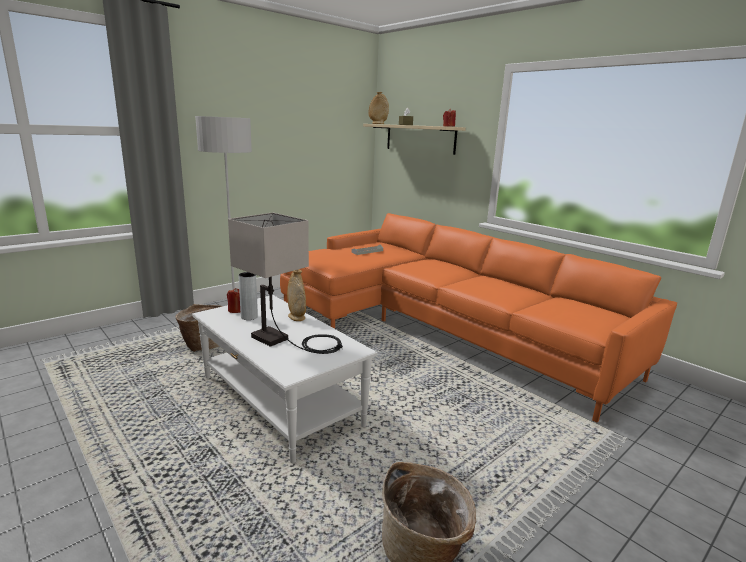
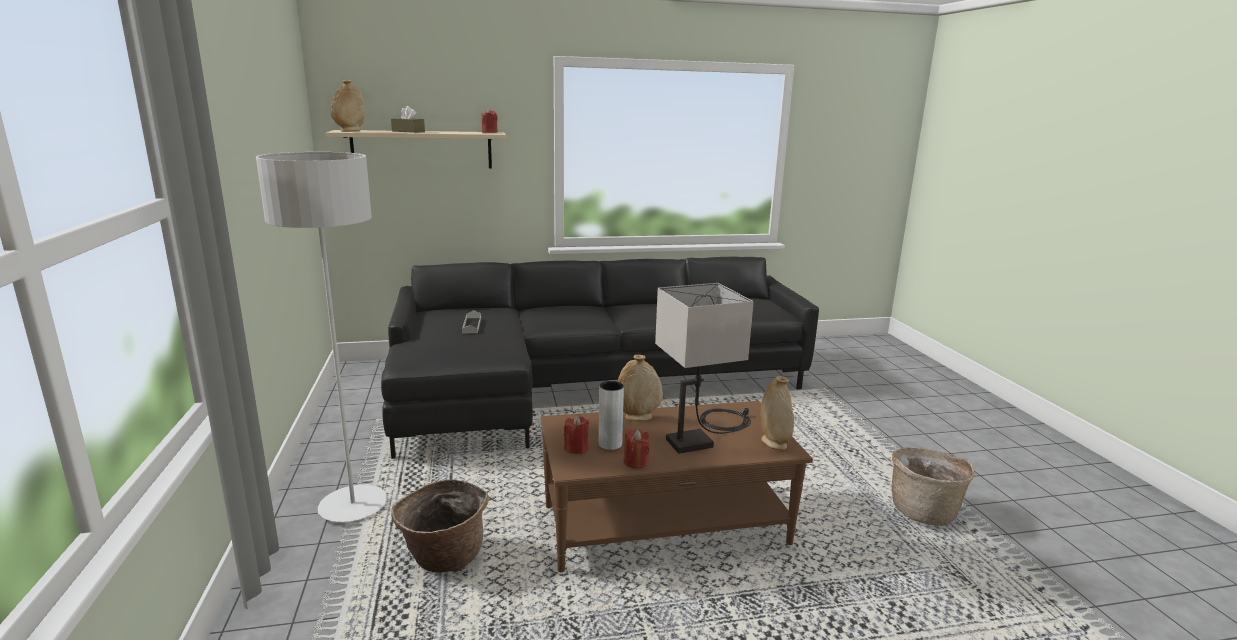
camera: 60 degrees left, 0 degrees up
white coffee table [192,295,377,463] -> brown coffee table [540,401,813,572]
orange sofa [280,213,677,423] -> black sofa [381,257,819,459]
none -> red candle [624,429,650,468]
none -> beige vase [761,376,794,450]

